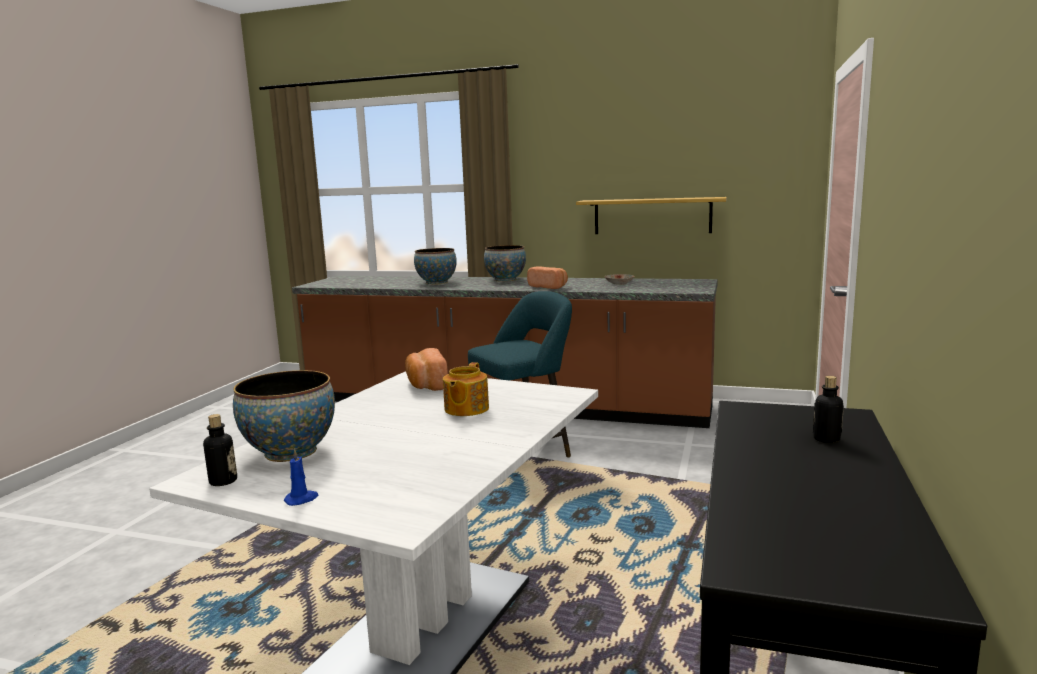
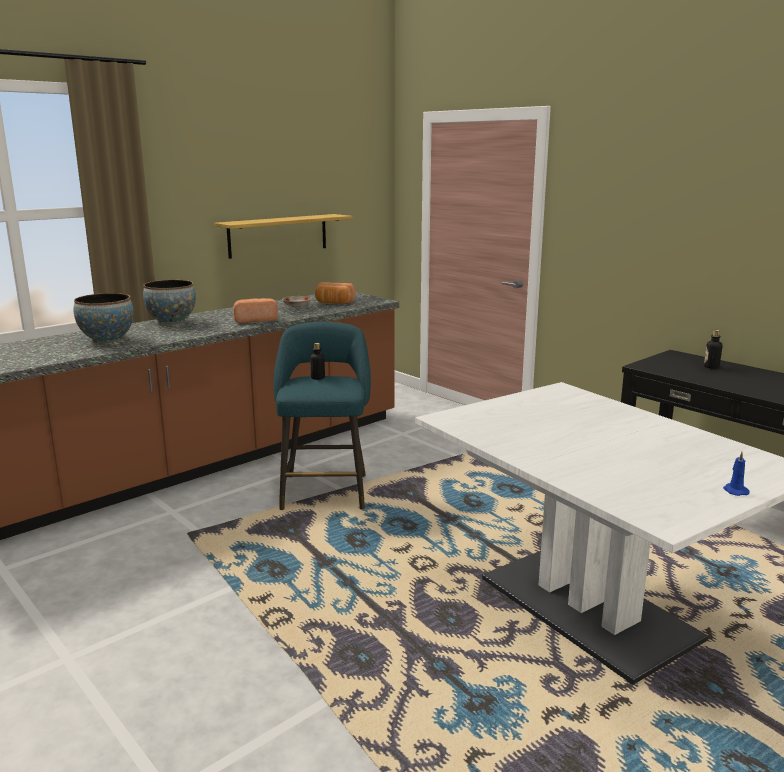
camera: 60 degrees left, 5 degrees up
bottle [203,414,237,486] -> bottle moved to [310,343,325,380]
bowl [233,370,335,462] -> none
bread [405,348,448,391] -> bread moved to [315,282,355,304]
teapot [443,362,489,416] -> none

